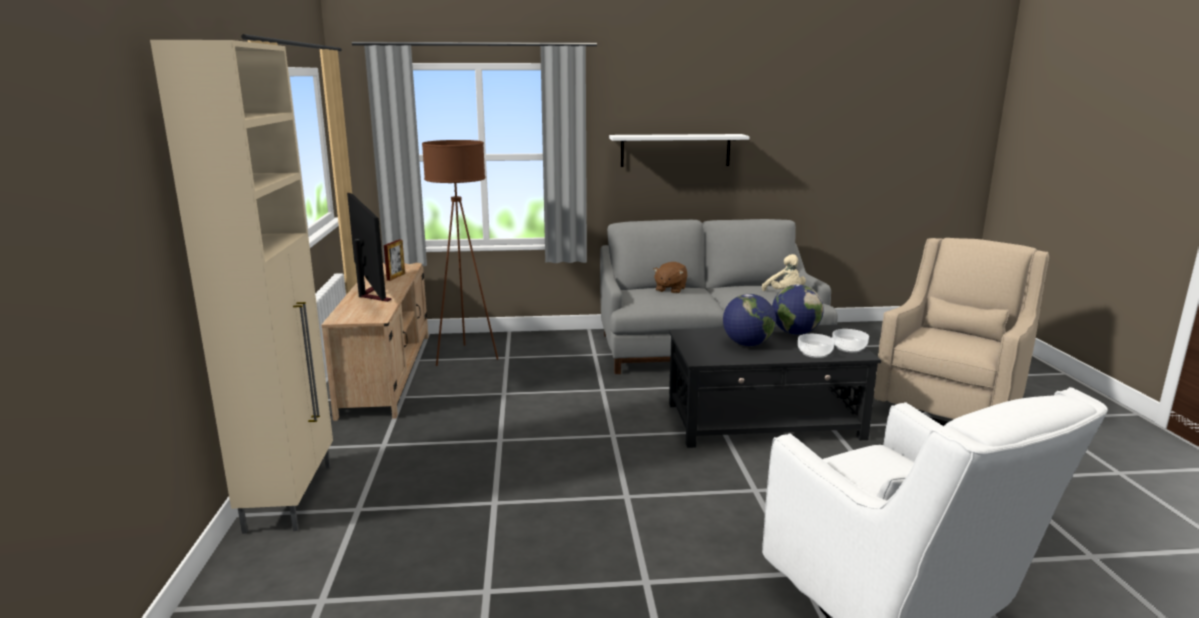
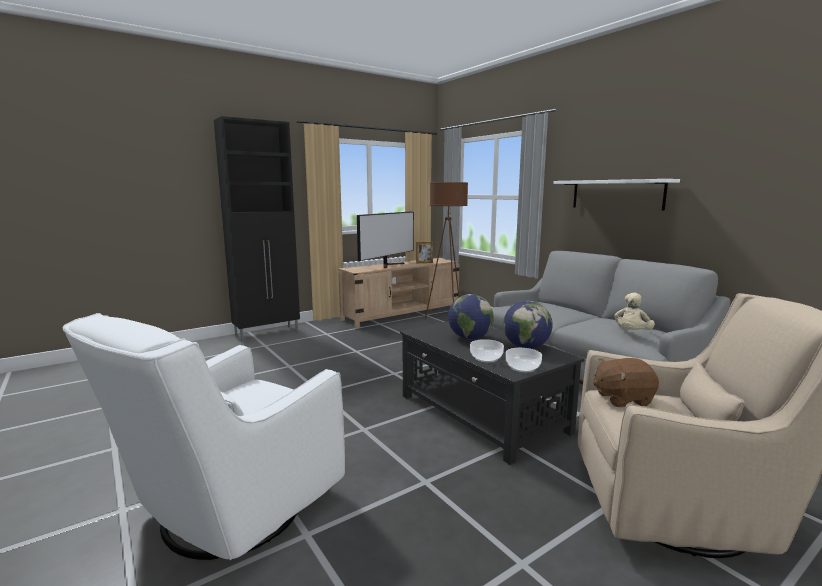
camera: 60 degrees right, 5 degrees down
beige cabinet [150,40,333,534] -> black cabinet [214,116,300,342]
brown plush toy [653,262,688,293] -> brown plush toy moved to [593,358,659,407]

